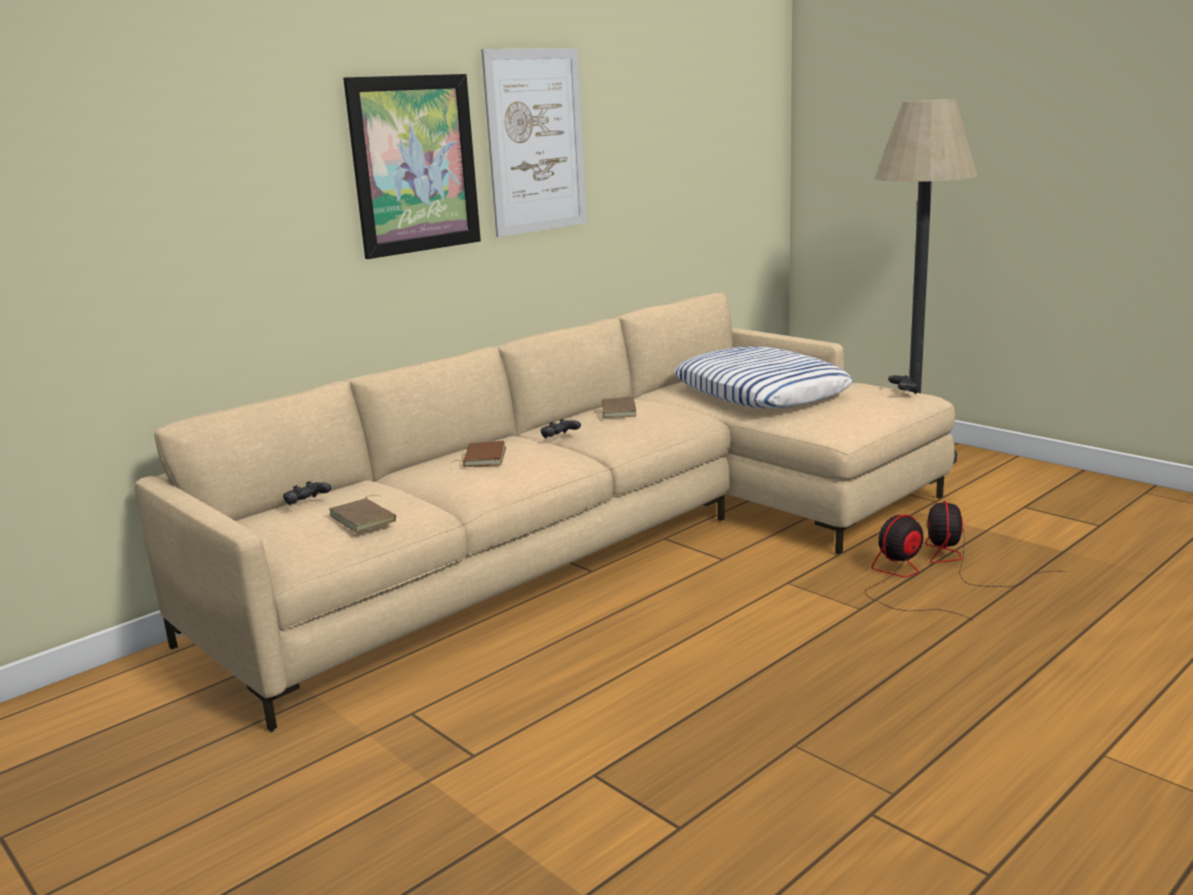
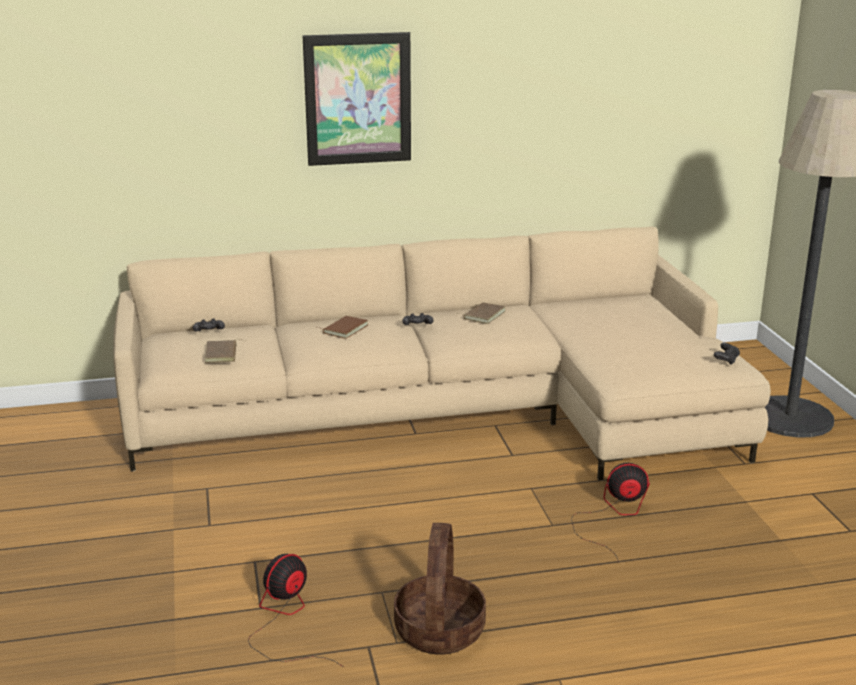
camera: 30 degrees right, 5 degrees up
picture [481,48,587,237] -> none
pillow [674,347,852,408] -> none
fan [925,501,1067,587] -> fan moved to [248,554,344,667]
none -> basket [394,523,486,654]

